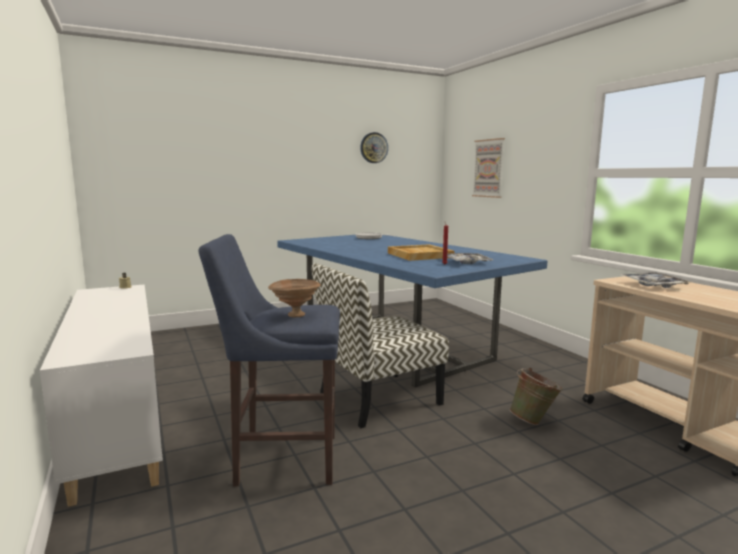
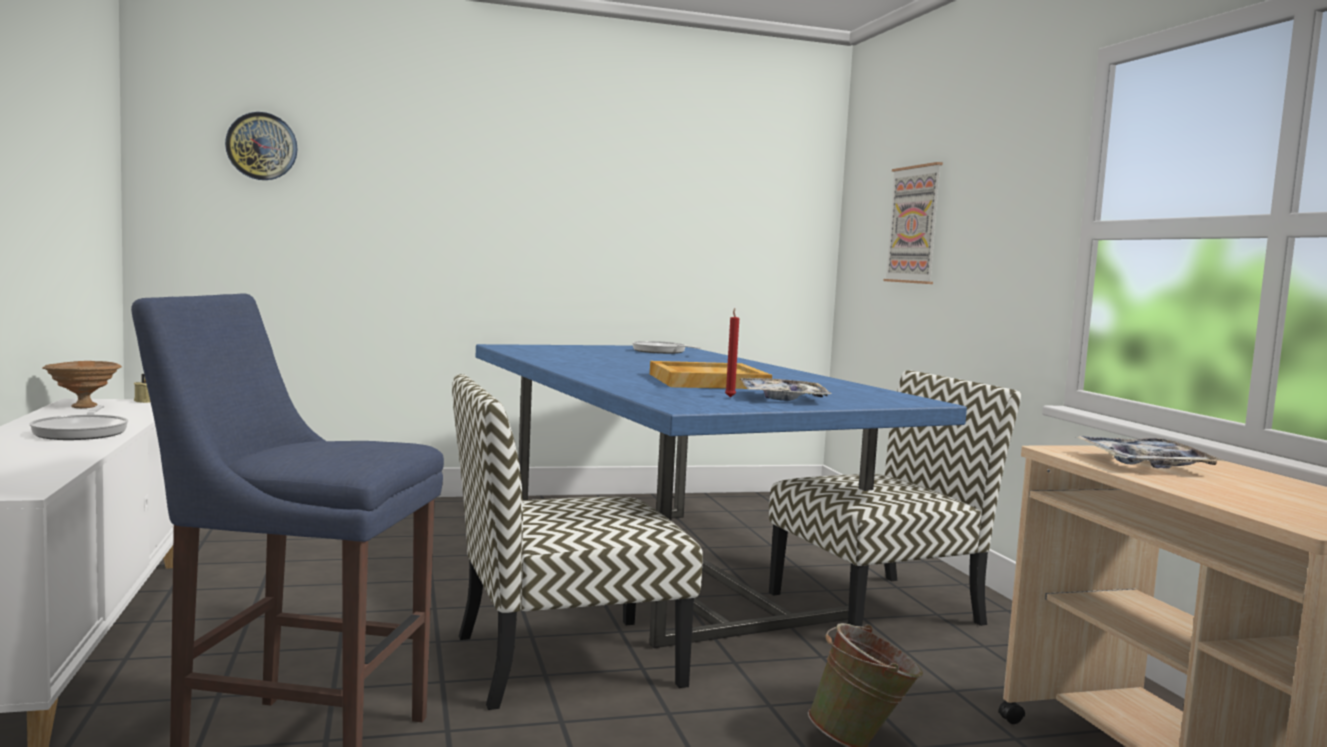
camera: 10 degrees right, 5 degrees down
brown bowl [268,279,321,317] -> brown bowl moved to [42,361,122,408]
wall clock [360,132,388,163] -> wall clock moved to [225,112,298,180]
none -> frying pan [29,405,128,440]
none -> chair [769,370,1021,627]

